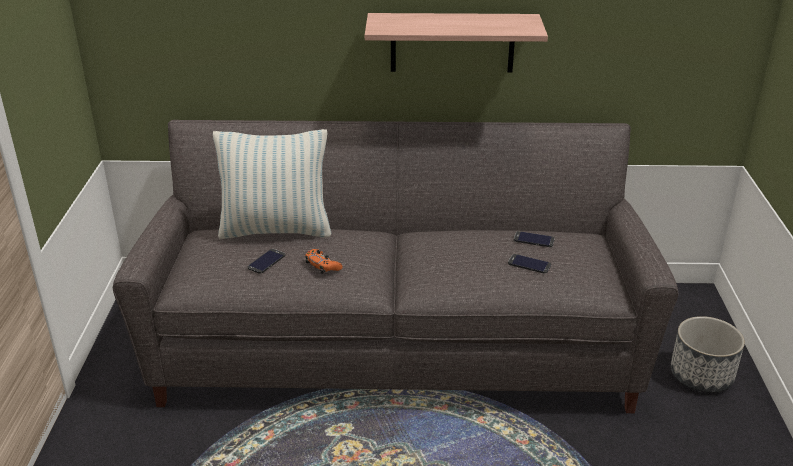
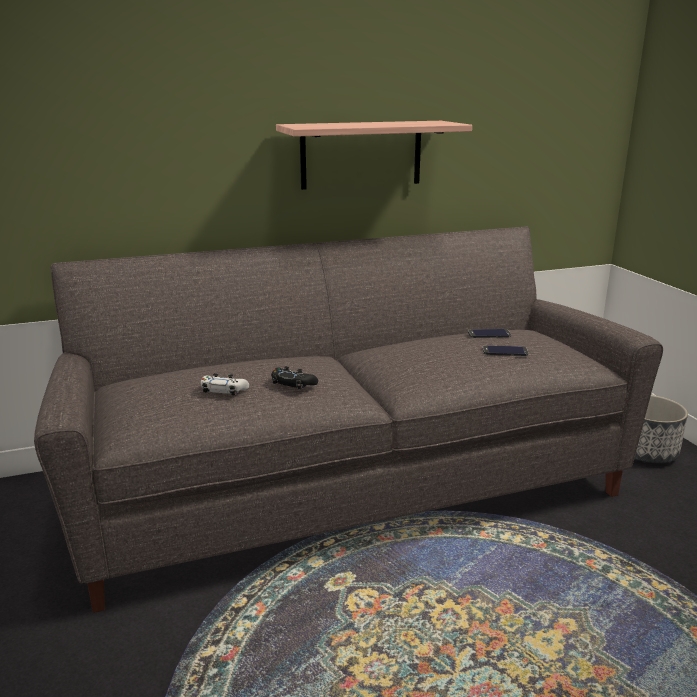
camera: 20 degrees left, 10 degrees down
pillow [213,129,332,239] -> none
phone [247,249,285,274] -> white game controller [201,373,249,395]
orange game controller [305,249,343,274] -> black game controller [271,366,318,390]

